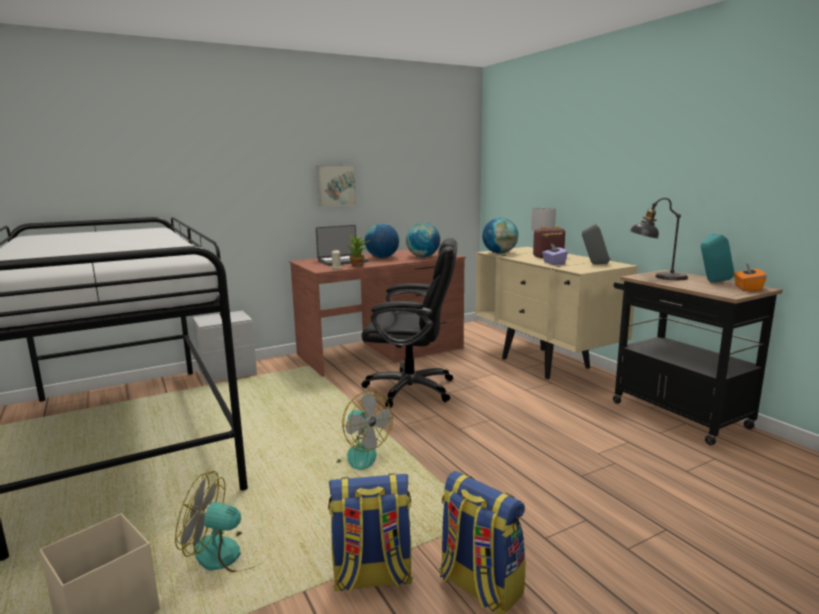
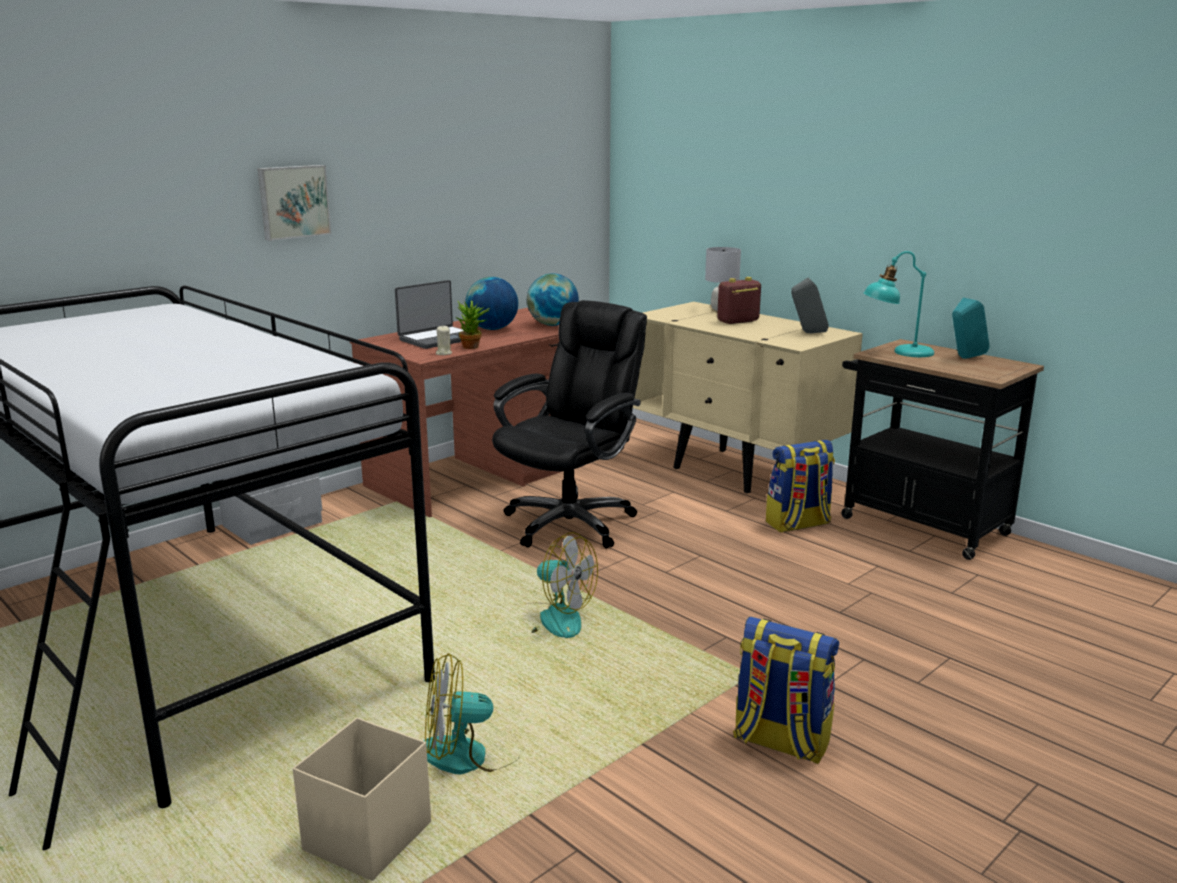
camera: 15 degrees left, 5 degrees up
picture [316,165,357,207] -> picture moved to [258,165,331,241]
backpack [328,473,413,593] -> backpack moved to [766,440,835,533]
black office chair [361,238,458,408] -> black office chair turned 45 degrees counterclockwise [492,300,647,549]
globe [482,218,518,254] -> none
purple tissue box [542,243,568,265] -> none
grey table lamp [629,198,688,280] -> turquoise table lamp [864,251,934,357]
orange tissue box [734,263,767,292] -> none

